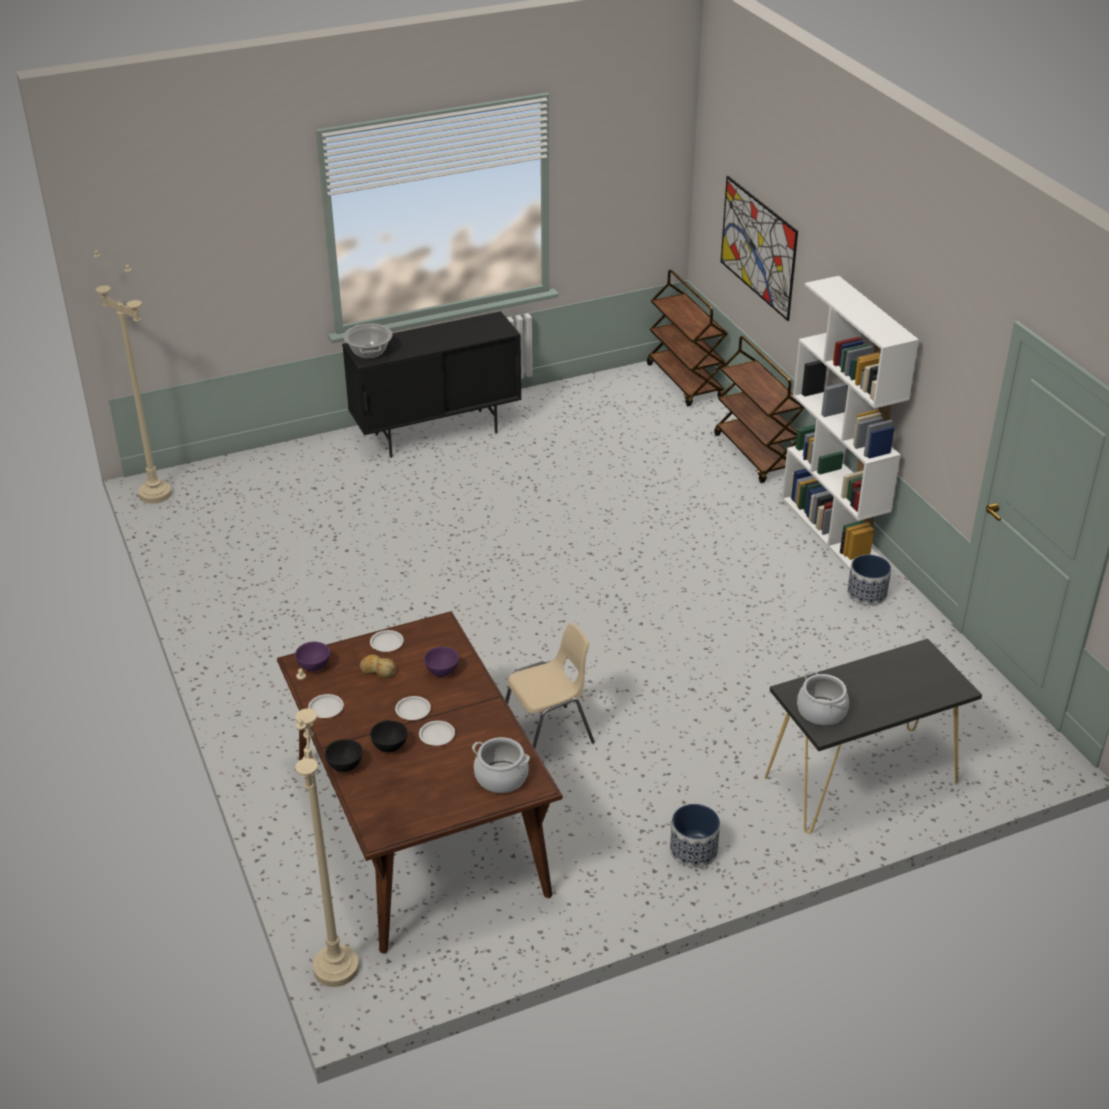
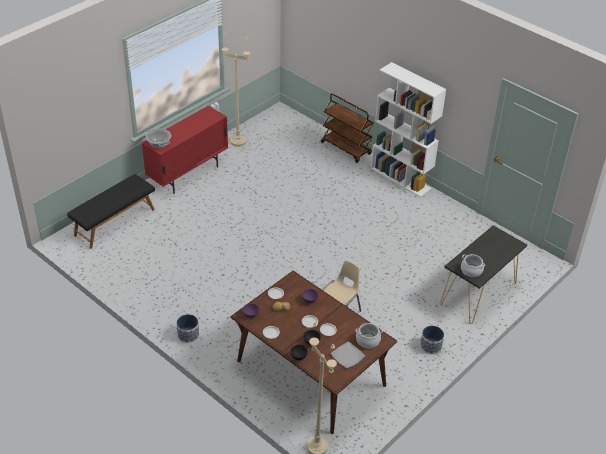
camera: 25 degrees left, 5 degrees up
beige floor lamp [94,250,172,504] -> beige floor lamp moved to [221,32,250,147]
black cabinet [342,311,522,458] -> red cabinet [142,106,228,194]
brown cart [647,270,728,406] -> none
picture [721,176,798,321] -> none
planter [847,554,891,606] -> planter moved to [177,314,199,343]
none -> black bench [67,174,155,249]
none -> plate [331,342,365,368]

